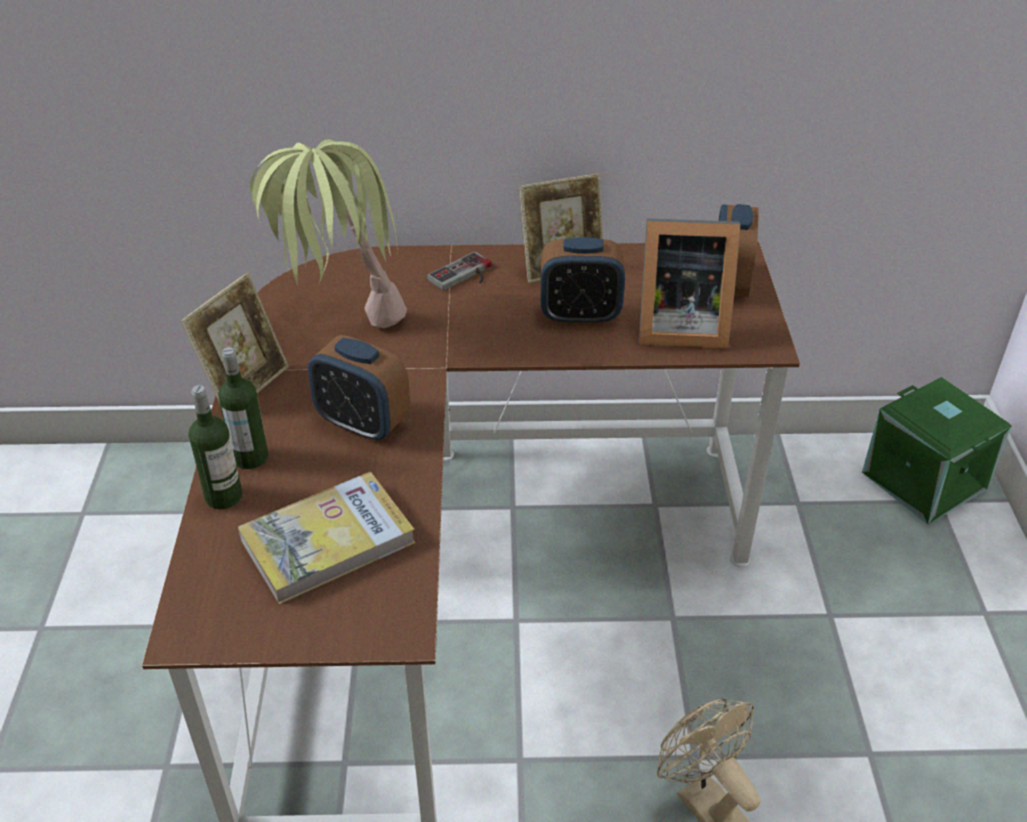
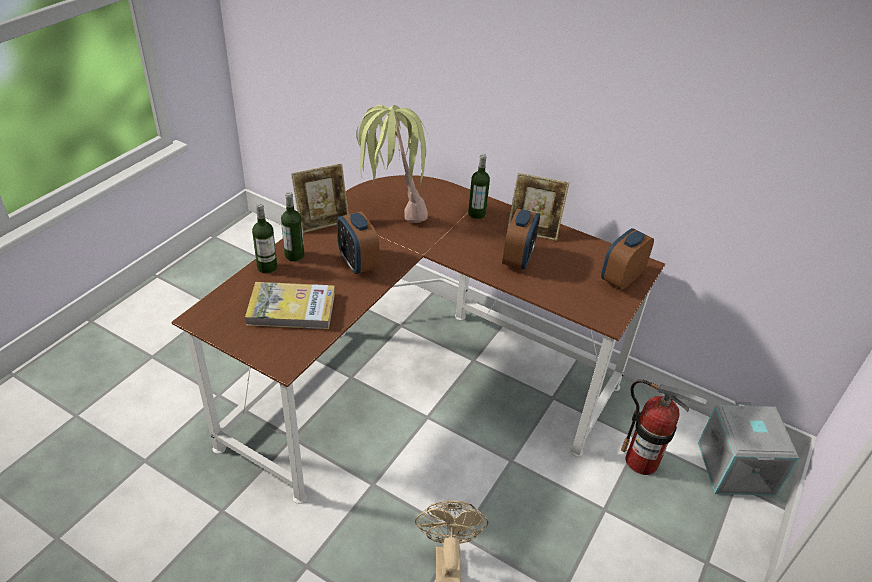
camera: 30 degrees right, 0 degrees up
game controller [427,251,491,291] -> bottle [468,154,490,219]
alarm clock [540,237,625,325] -> alarm clock turned 105 degrees counterclockwise [502,209,540,270]
picture frame [639,218,740,348] -> none
green storage box [862,377,1012,524] -> grey storage box [698,402,799,495]
none -> fire extinguisher [621,379,708,475]

